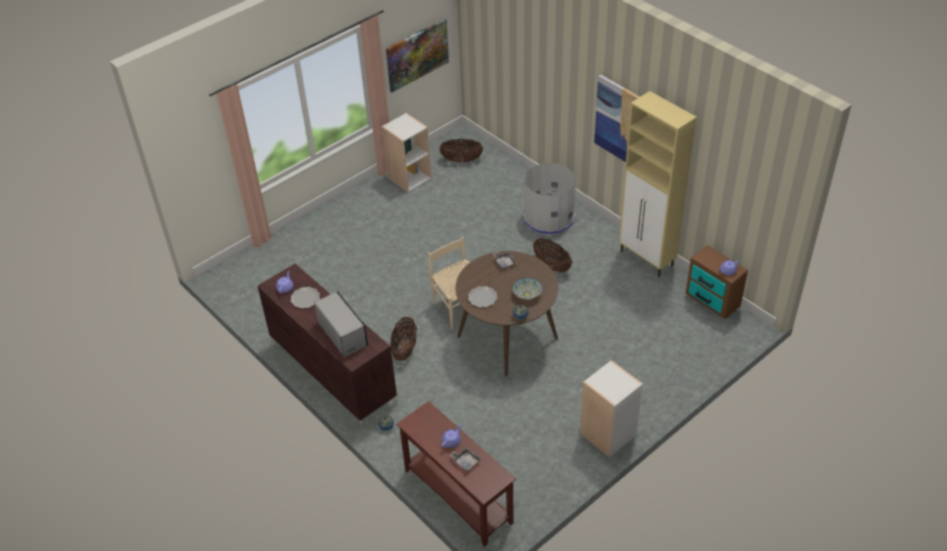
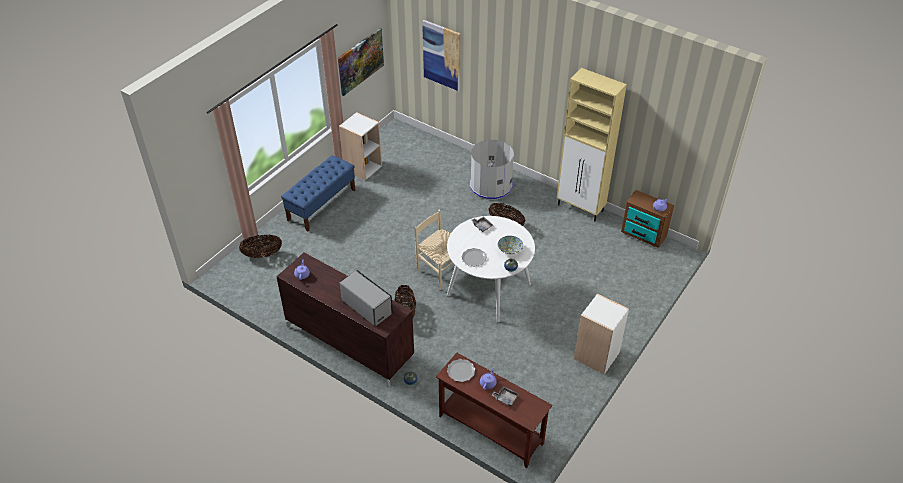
camera: 15 degrees left, 0 degrees up
plate [291,287,320,308] -> plate moved to [447,359,475,382]
basket [440,139,483,162] -> basket moved to [239,234,282,258]
brown dining table [455,251,559,376] -> white dining table [447,216,535,322]
picture [594,74,640,162] -> picture moved to [422,20,461,91]
none -> blue bench [281,155,355,232]

